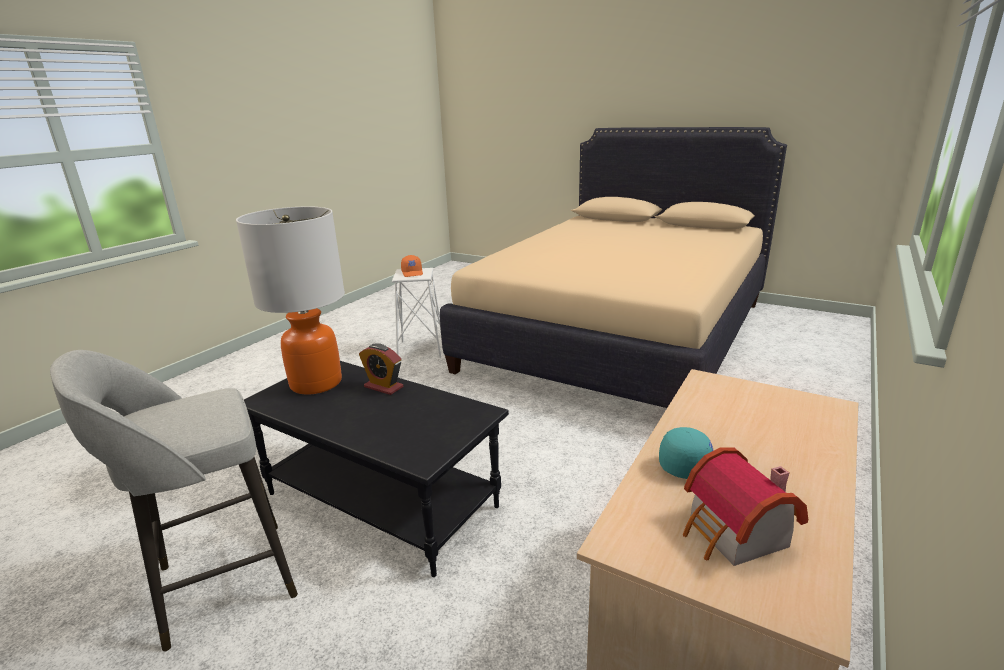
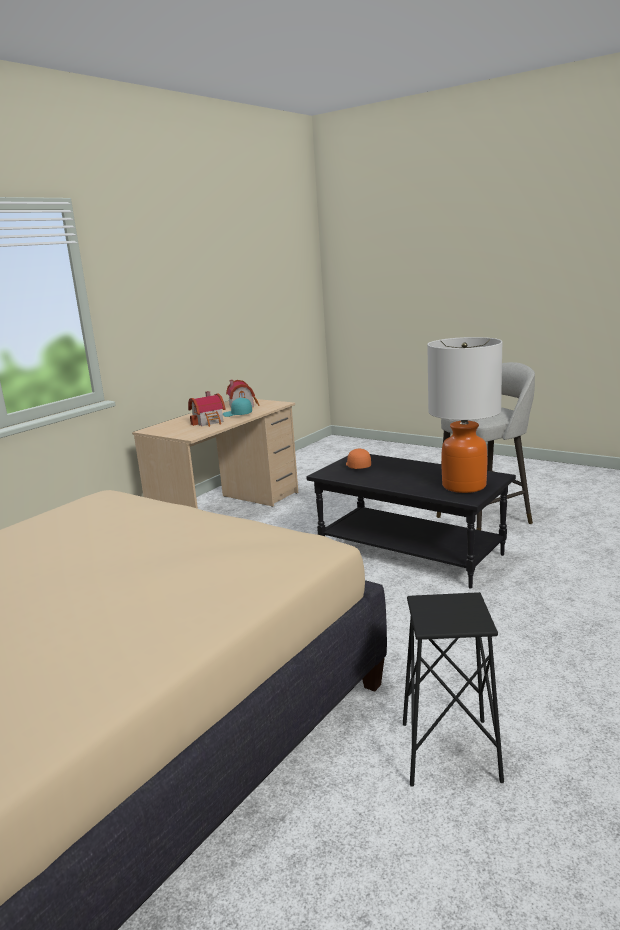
camera: 175 degrees left, 5 degrees down
alarm clock [359,343,404,395] -> none
white stool [392,268,441,358] -> black stool [403,592,504,786]
orange cap [401,255,423,277] -> orange cap moved to [346,449,371,469]
none -> toy house [188,391,226,427]

